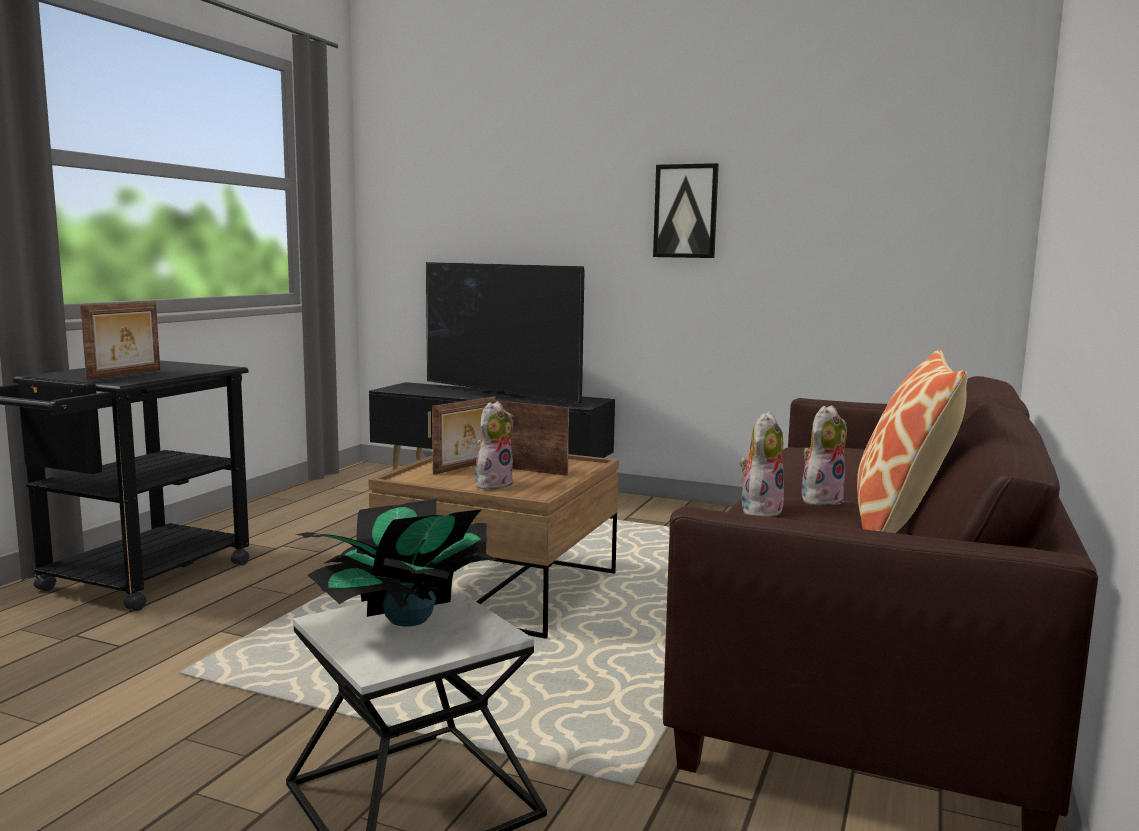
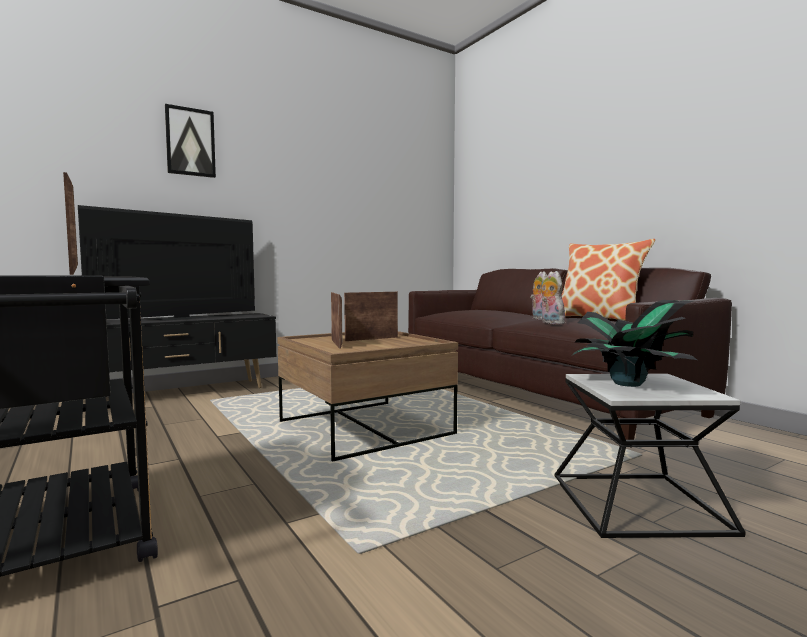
camera: 55 degrees left, 5 degrees down
television [426,262,585,403] -> television turned 150 degrees clockwise [78,205,255,321]
plush toy [475,401,514,490] -> none
picture [653,163,719,258] -> picture moved to [165,104,216,178]

